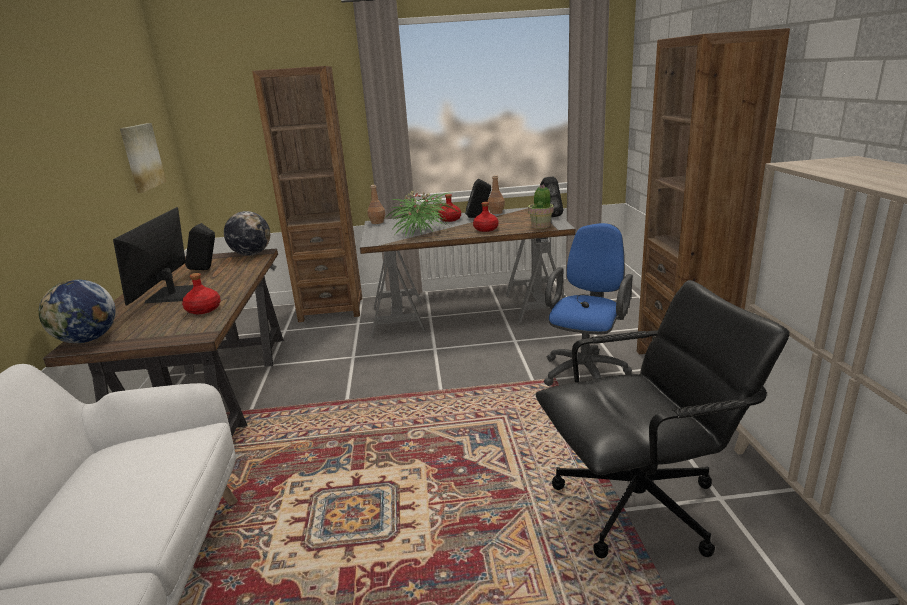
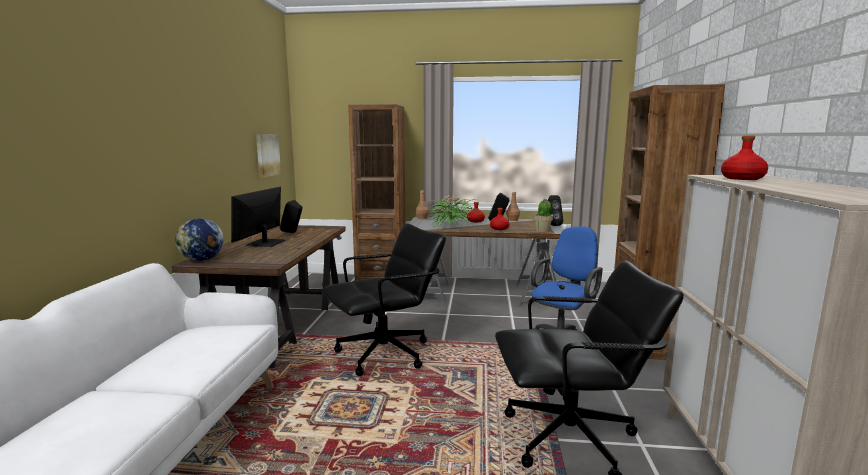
camera: 10 degrees right, 10 degrees down
red bottle [182,273,221,314] -> red bottle moved to [721,136,768,180]
globe [224,211,270,256] -> none
none -> black office chair [321,224,446,376]

